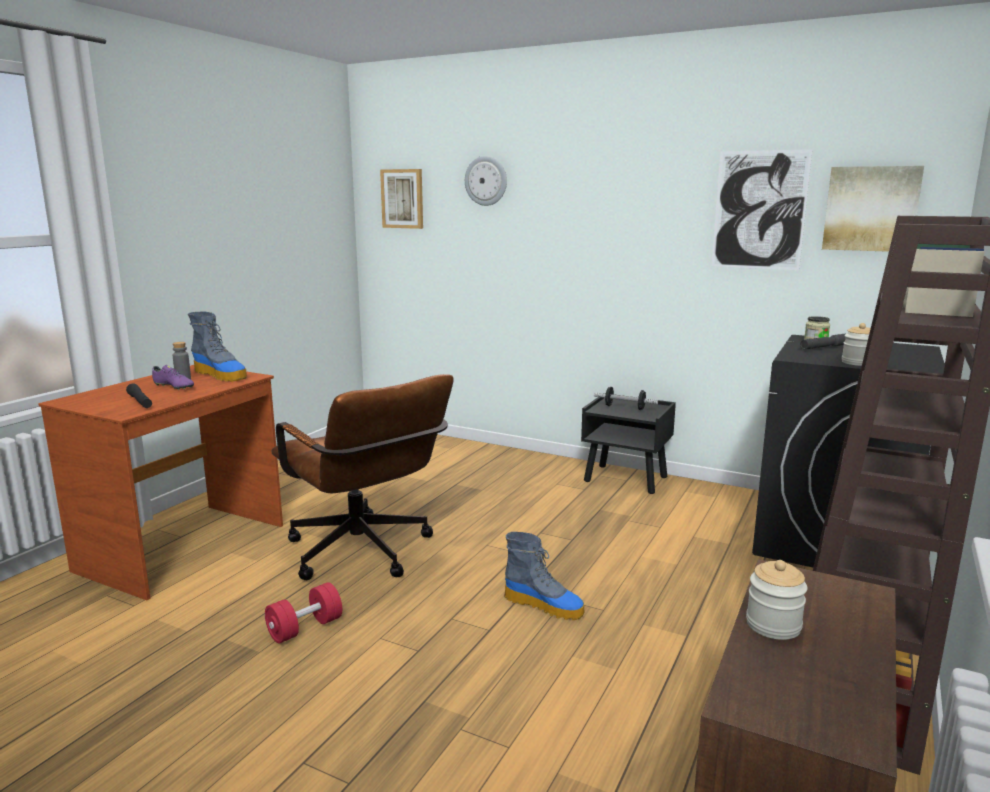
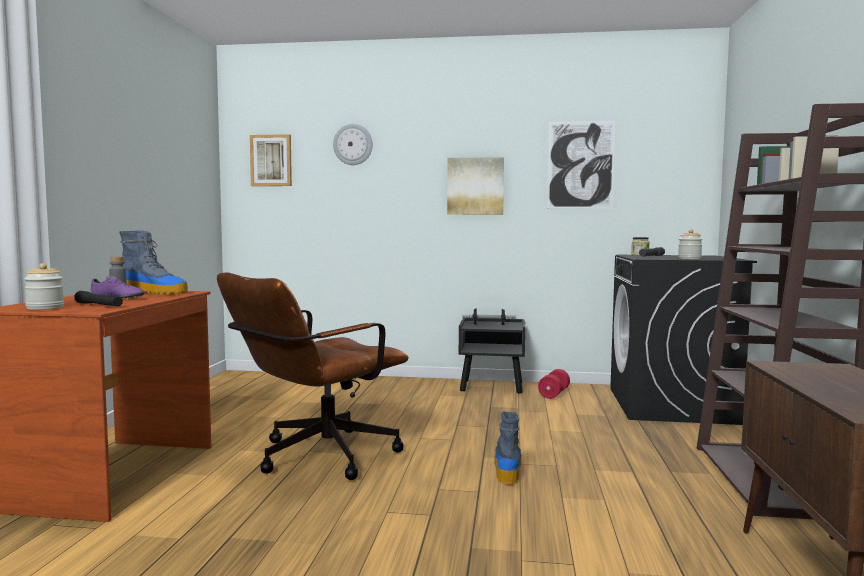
camera: 20 degrees left, 10 degrees down
red dumbbell [265,582,342,643] -> red dumbbell moved to [538,369,570,399]
brown office chair [271,374,454,580] -> brown office chair turned 105 degrees clockwise [217,272,409,480]
boot [504,532,584,620] -> boot turned 90 degrees counterclockwise [494,411,521,484]
jar [746,560,808,640] -> jar moved to [24,263,64,310]
picture [822,166,924,252] -> picture moved to [447,157,504,215]

